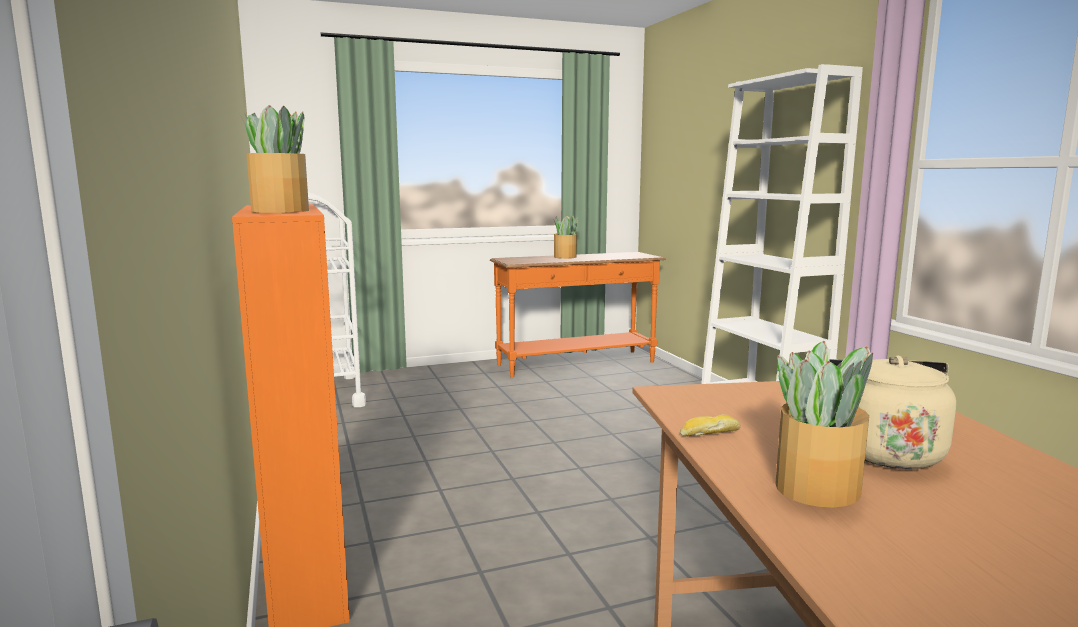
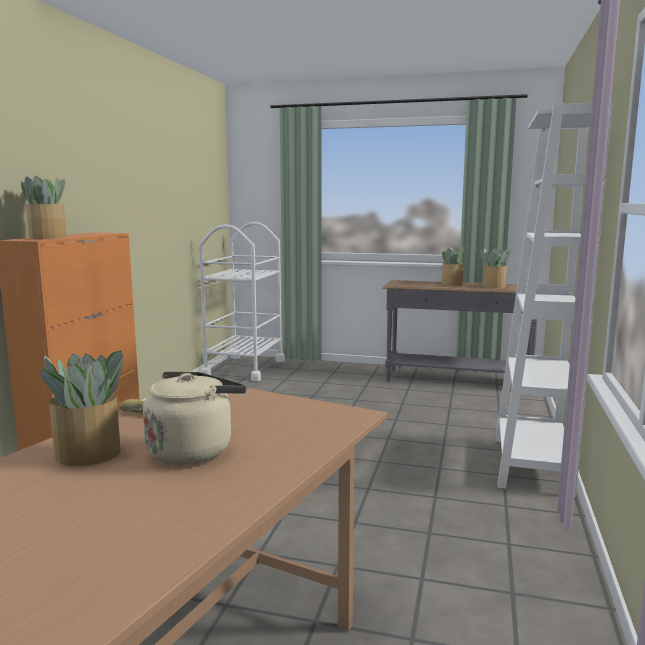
camera: 35 degrees right, 0 degrees up
orange console table [490,252,666,378] -> grey console table [383,280,538,382]
none -> potted plant [480,248,511,288]

